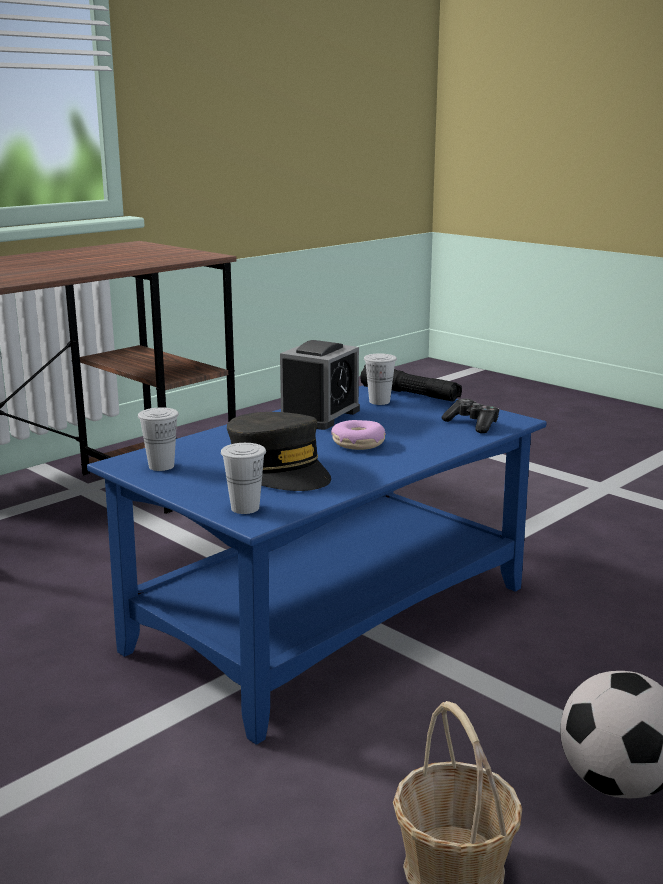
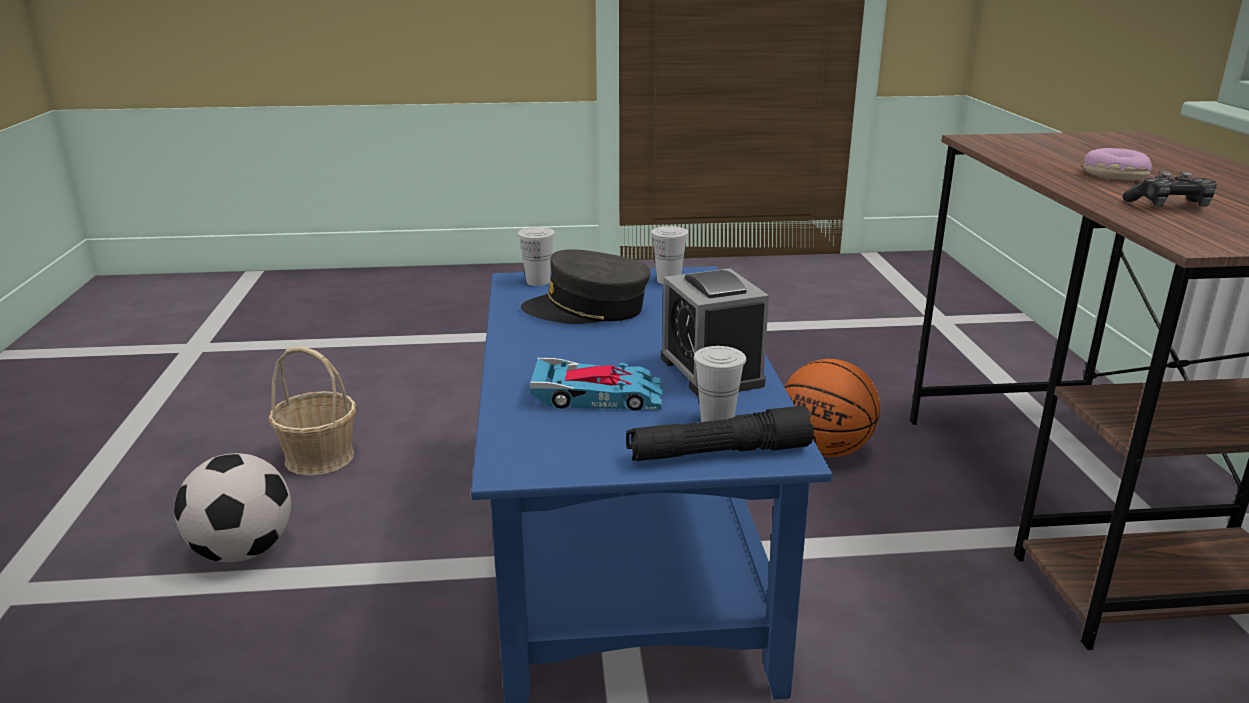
camera: 130 degrees right, 5 degrees up
donut [331,420,386,450] -> donut moved to [1083,148,1152,180]
game controller [442,398,499,433] -> game controller moved to [1122,171,1217,207]
none -> toy car [530,358,663,411]
none -> basketball [785,359,880,457]

